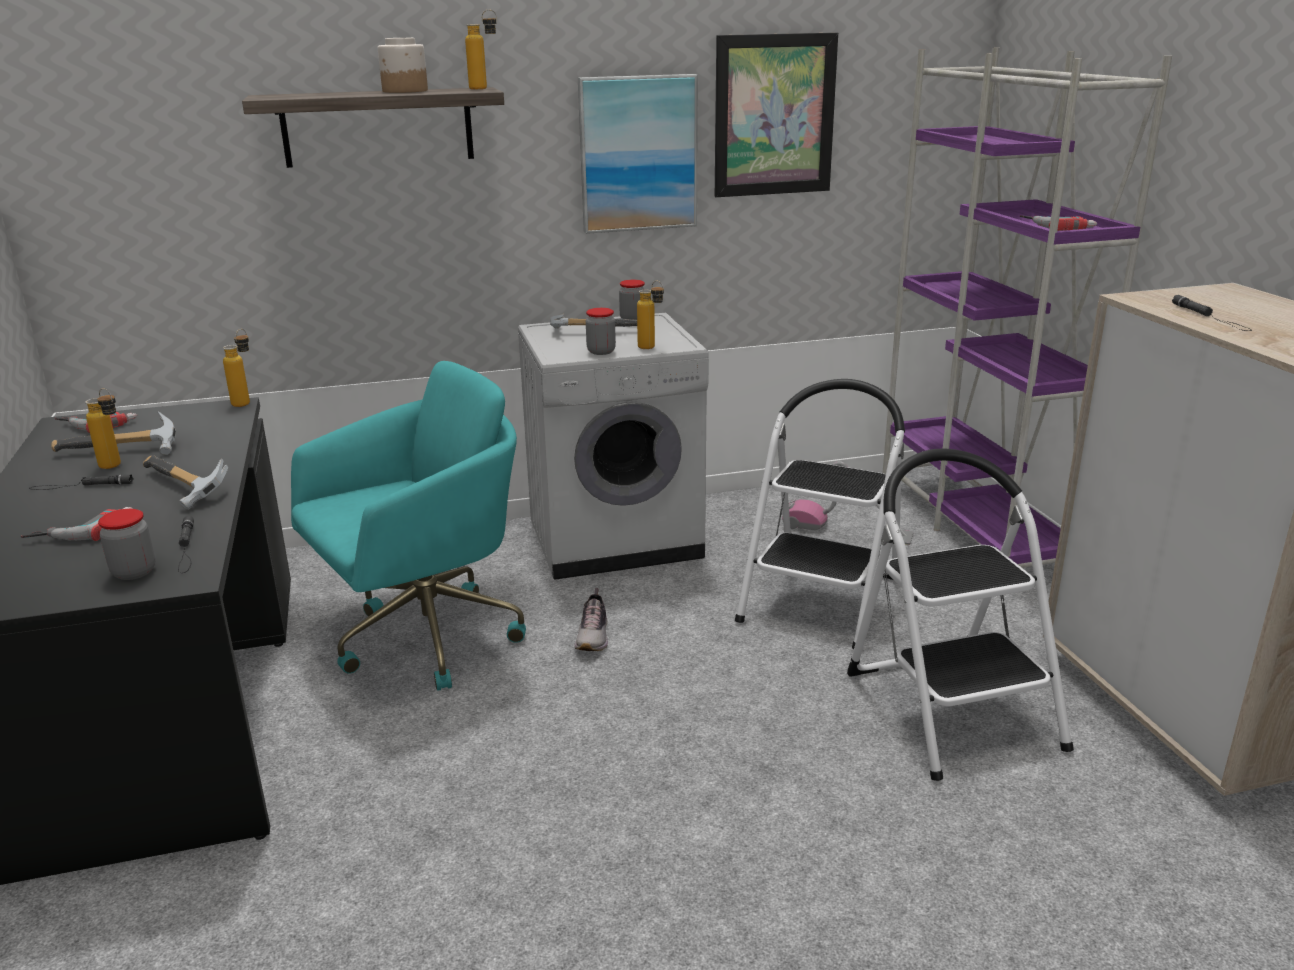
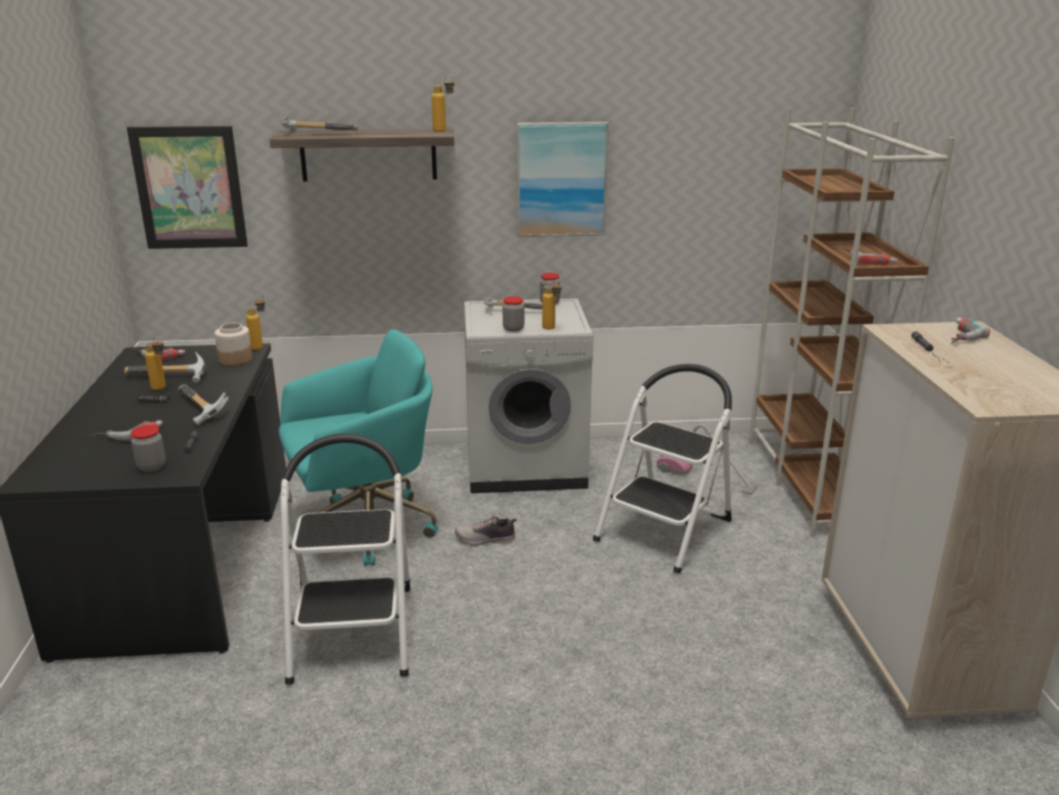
camera: 10 degrees right, 0 degrees up
jar [378,38,428,93] -> jar moved to [215,323,252,365]
shoe [574,588,608,651] -> shoe turned 75 degrees clockwise [455,516,517,546]
picture [715,33,838,197] -> picture moved to [127,126,248,249]
step ladder [847,449,1074,781] -> step ladder moved to [281,434,410,685]
purple bookcase [883,48,1172,568] -> brown bookcase [749,108,955,537]
none -> hammer [282,115,358,132]
none -> power drill [951,317,990,343]

